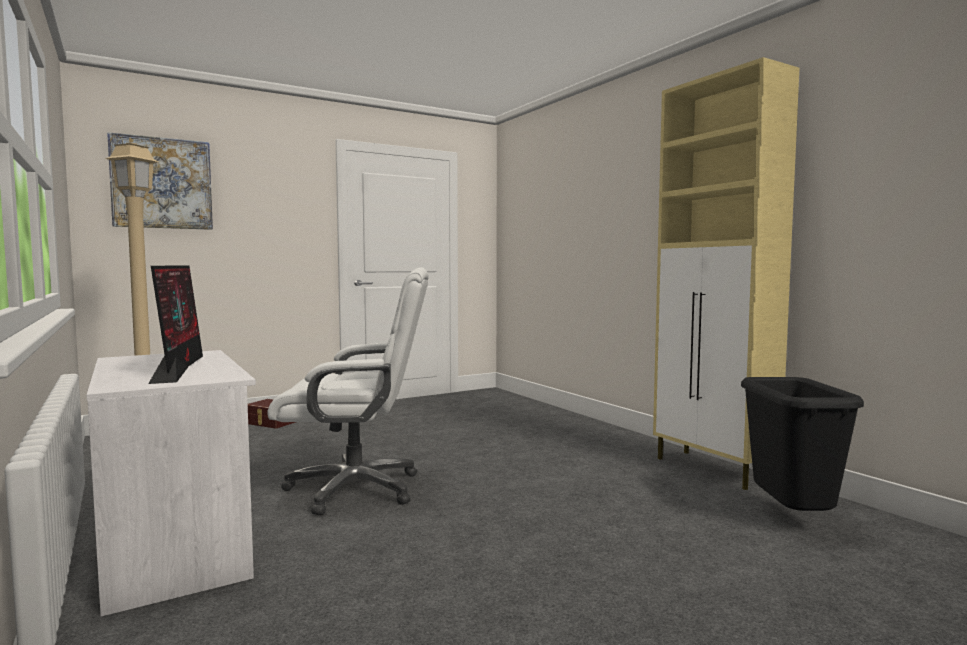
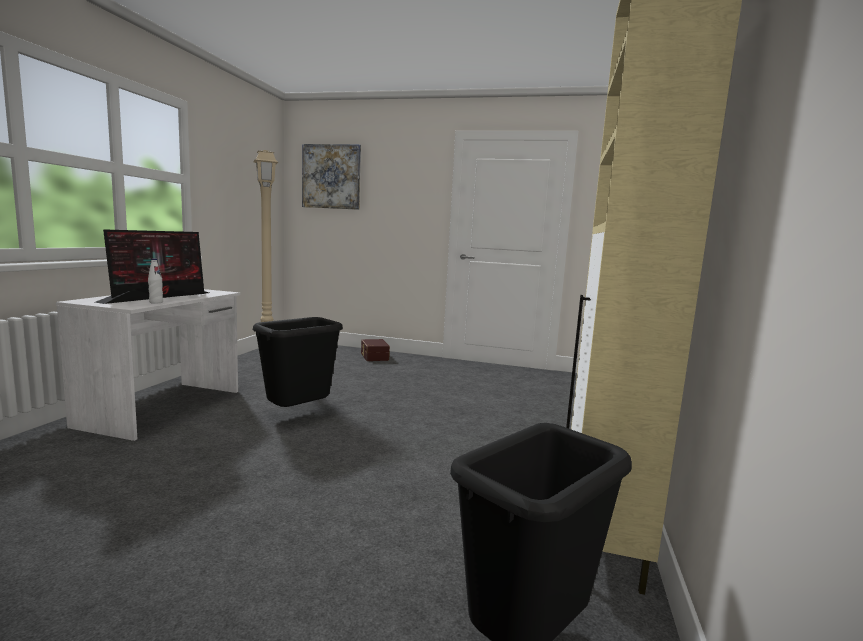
camera: 45 degrees right, 5 degrees up
white office chair [268,267,429,515] -> black trash can [253,317,343,407]
none -> white bottle [148,258,163,304]

